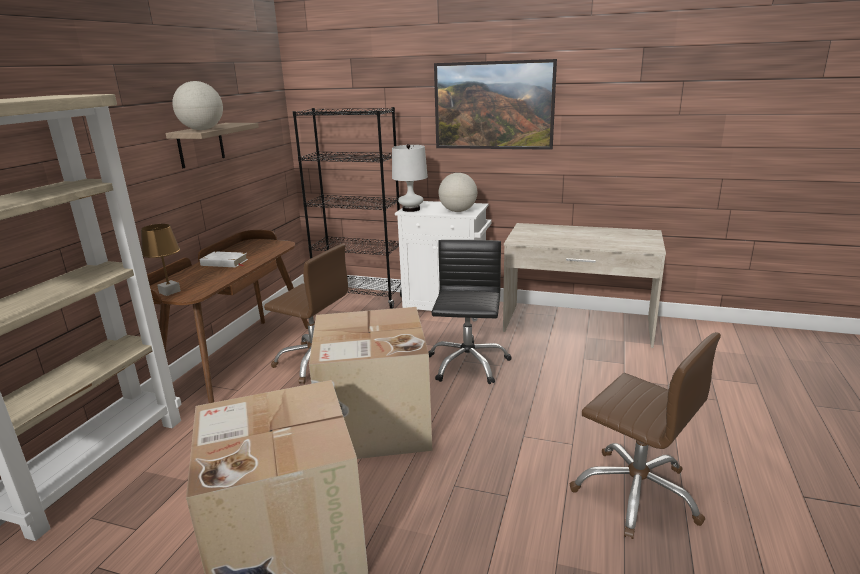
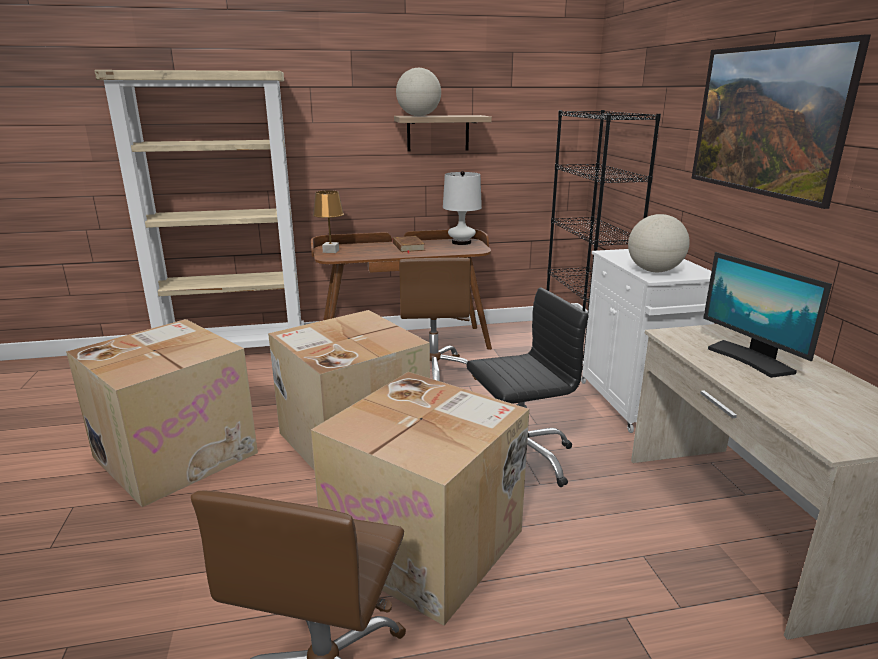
camera: 60 degrees right, 0 degrees up
white book [200,251,248,267] -> brown book [393,236,425,254]
white table lamp [392,144,428,212] -> white table lamp moved to [443,171,482,245]
none -> cardboard box [311,372,529,626]
none -> monitor [703,252,832,378]

